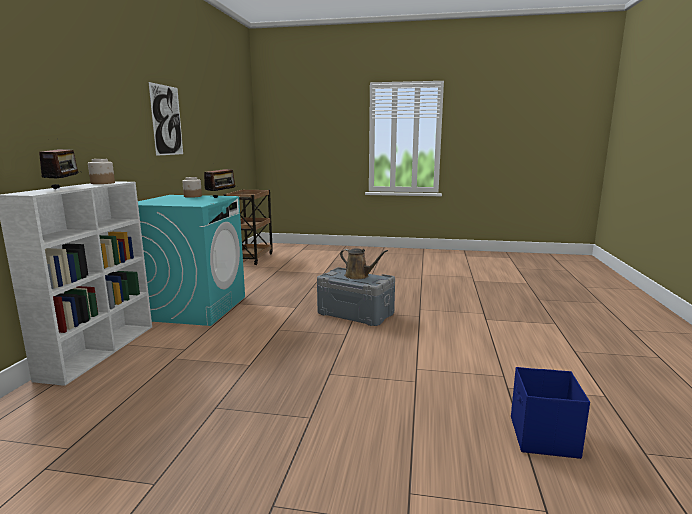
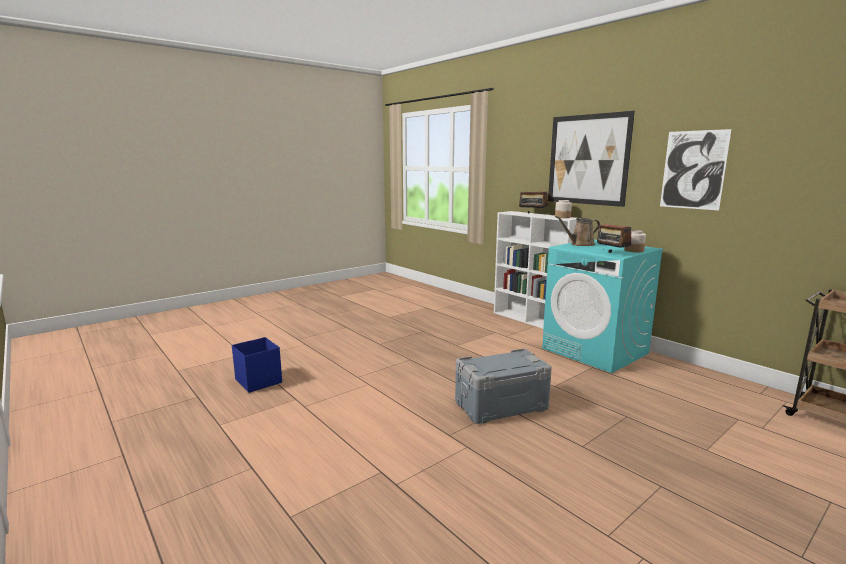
camera: 130 degrees right, 0 degrees up
brown watering can [340,248,388,279] -> brown watering can moved to [556,216,600,246]
none -> picture [548,111,635,207]

